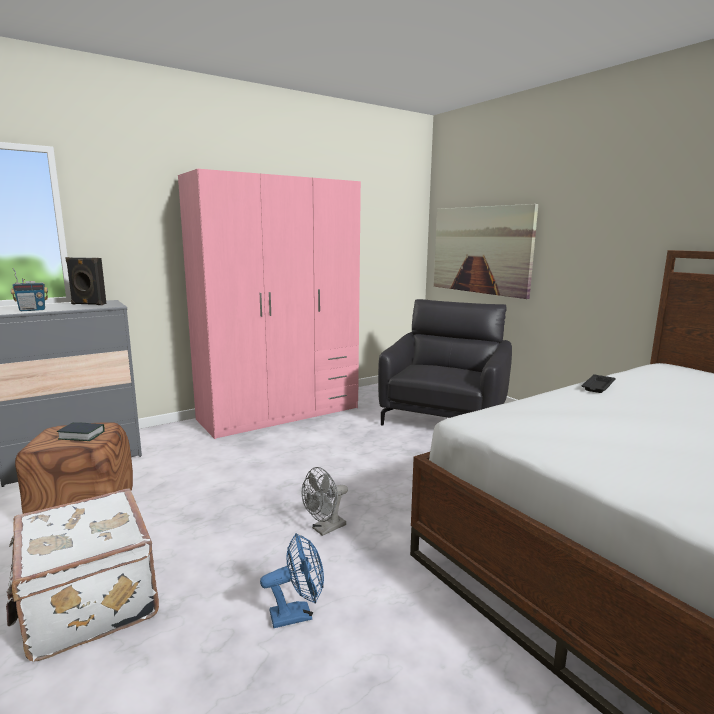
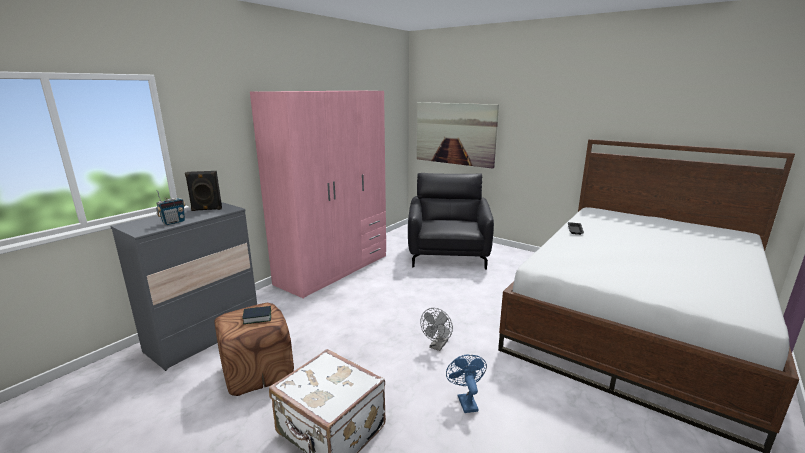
camera: 20 degrees left, 5 degrees up
blue fan [260,533,324,628] -> blue fan turned 60 degrees counterclockwise [446,355,487,413]

